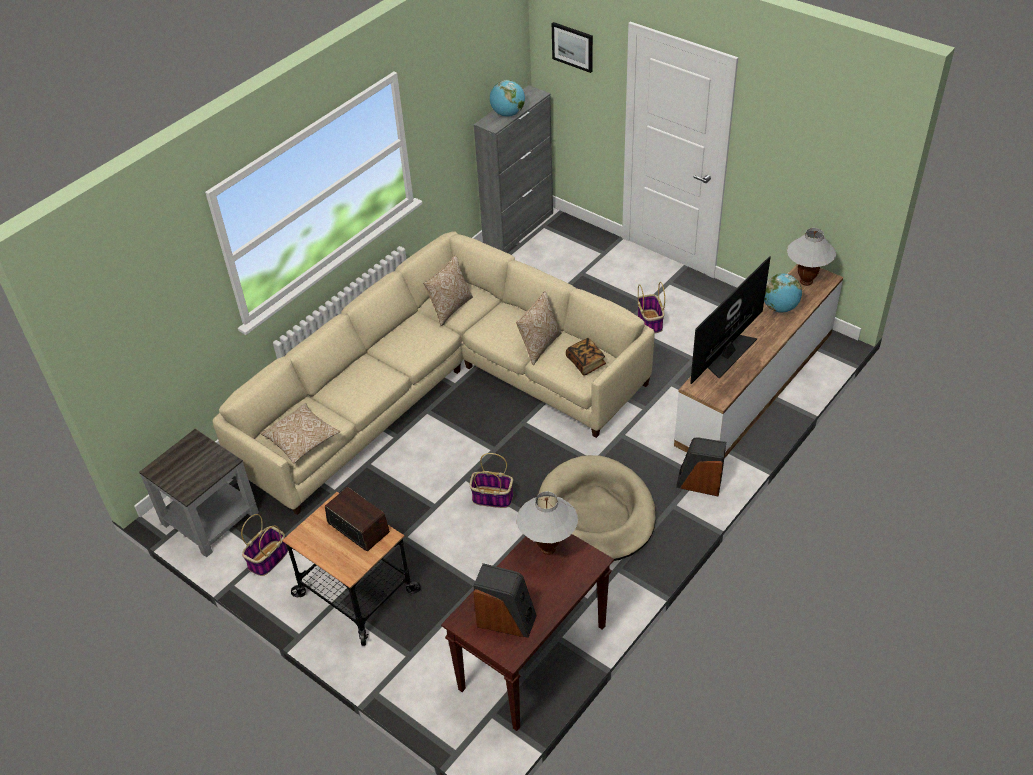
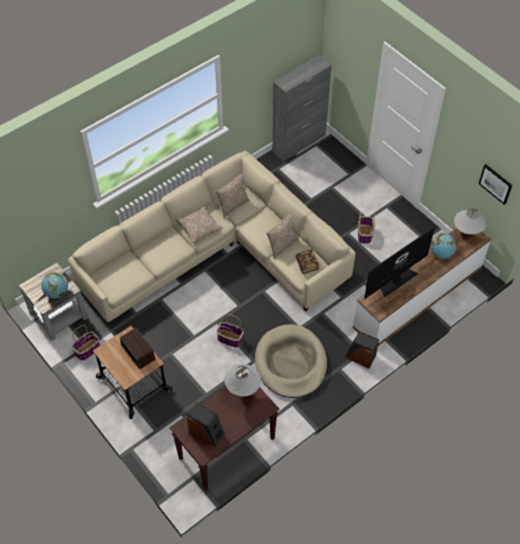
camera: 10 degrees right, 10 degrees up
pillow [261,403,340,464] -> pillow moved to [177,206,223,243]
globe [490,80,525,117] -> globe moved to [41,272,68,299]
picture [552,22,593,73] -> picture moved to [479,164,512,205]

